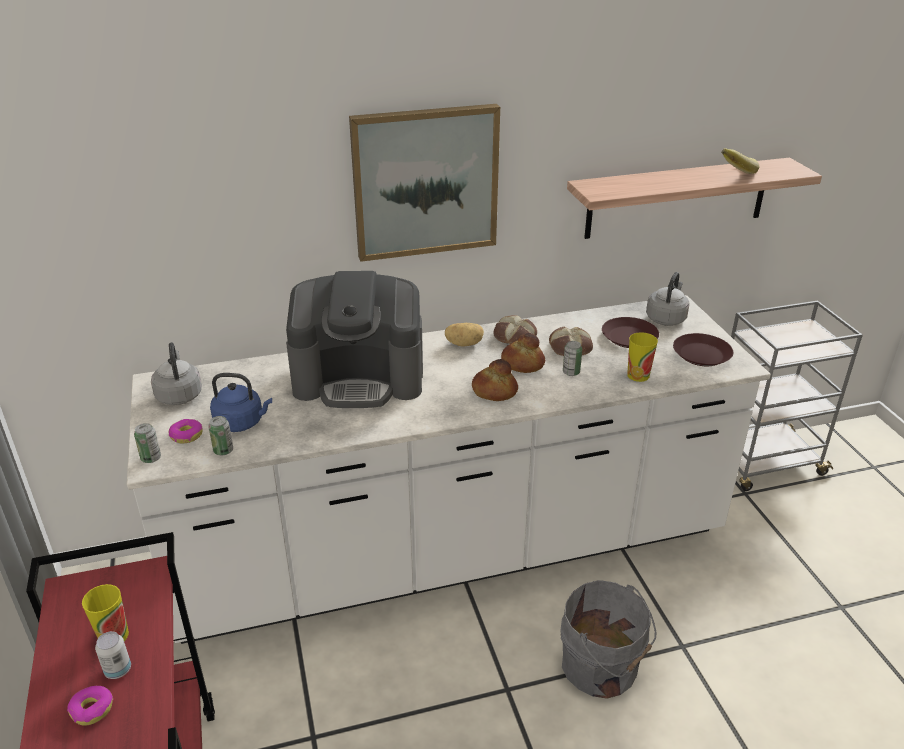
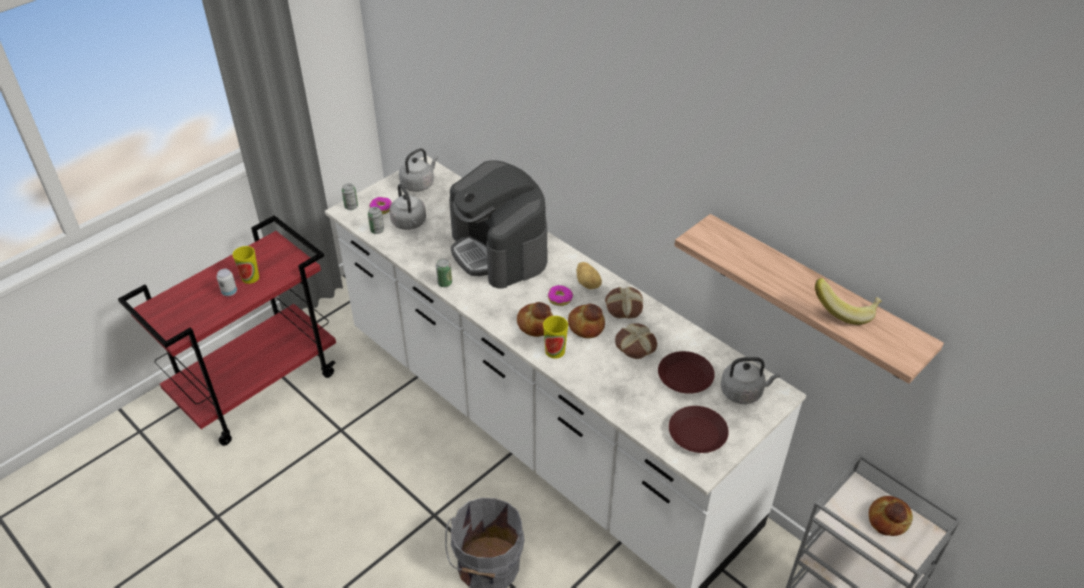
camera: 60 degrees right, 10 degrees up
donut [67,686,113,725] -> donut moved to [548,285,573,306]
blue kettle [210,373,272,432] -> grey kettle [389,184,426,230]
picture [349,104,500,262] -> none
can [563,341,582,376] -> can moved to [436,259,452,287]
cup [627,332,658,382] -> cup moved to [543,316,568,359]
none -> bread [869,496,913,536]

